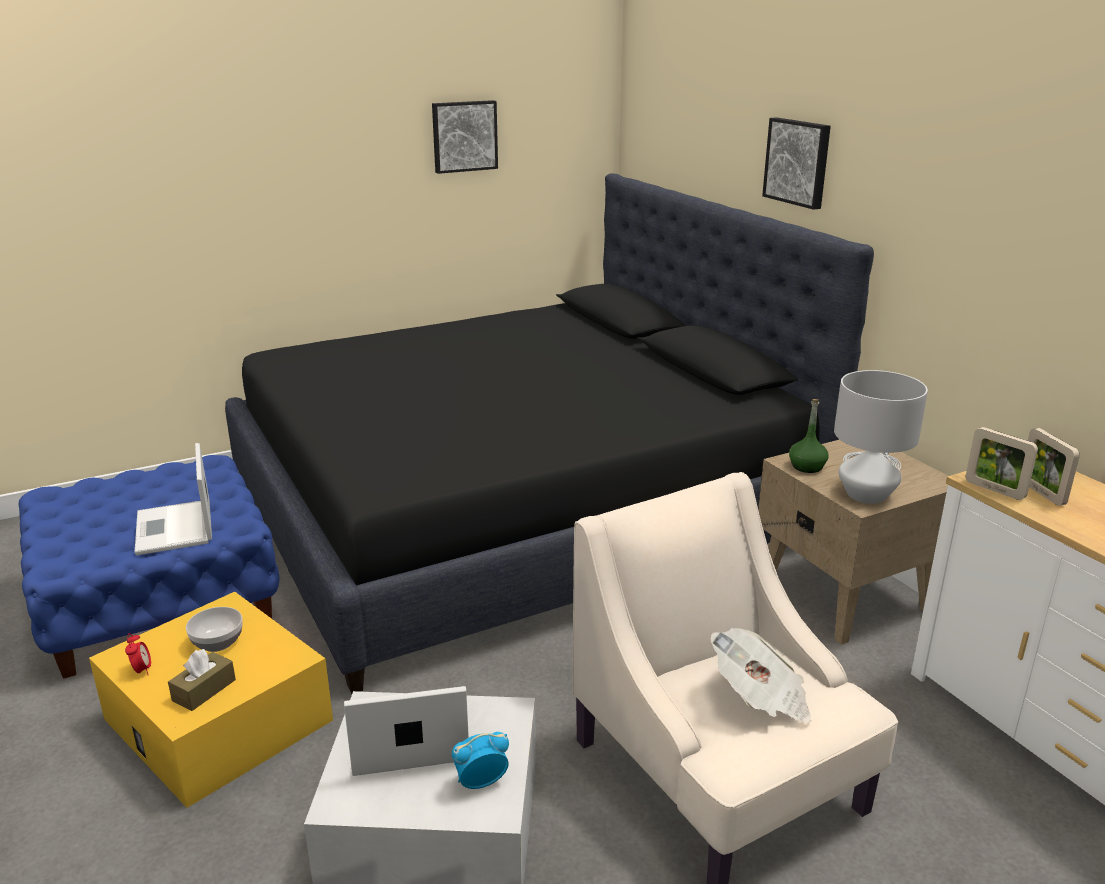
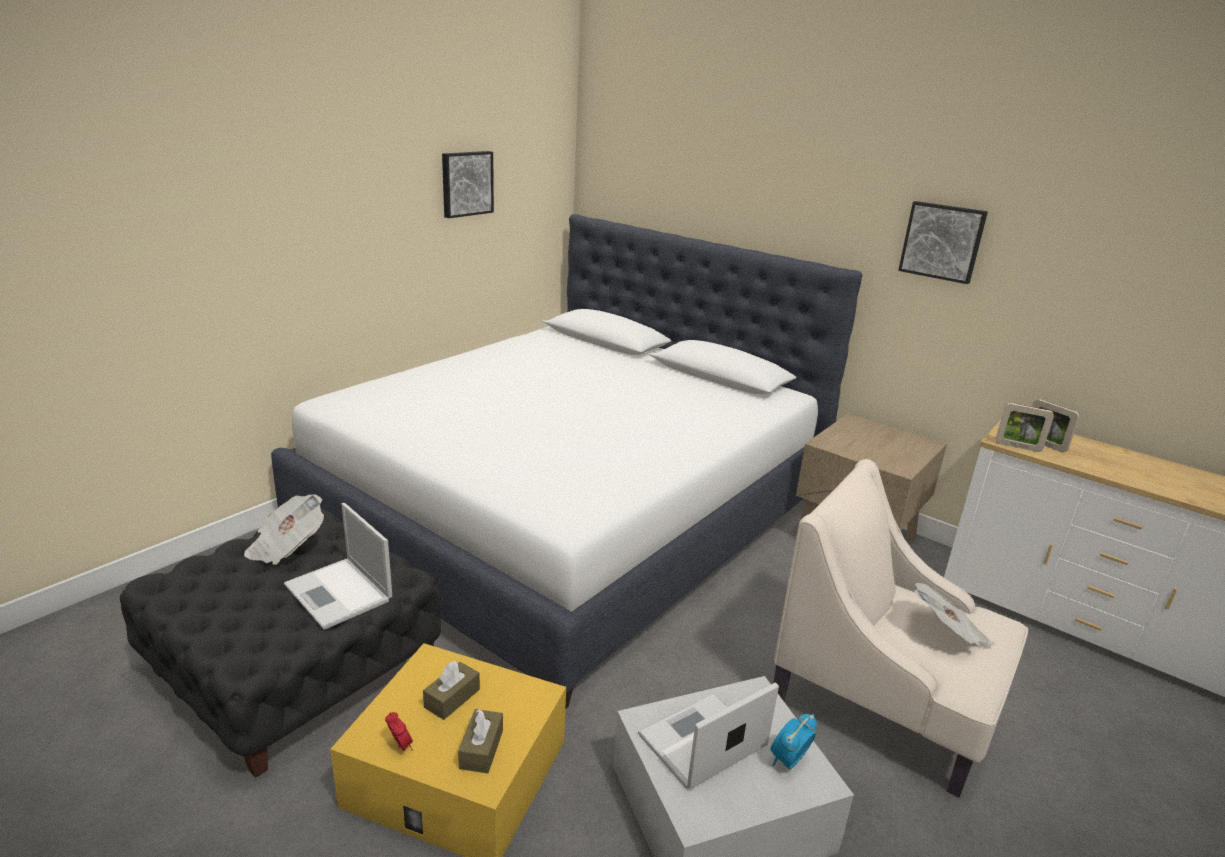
camera: 25 degrees left, 0 degrees up
blue ottoman [19,455,279,679] -> black ottoman [120,509,442,778]
bowl [186,607,243,652] -> brown tissue box [423,661,480,720]
black bed [225,173,874,694] -> white bed [271,214,863,709]
picture [762,117,831,210] -> picture moved to [898,201,988,284]
green bottle [789,399,829,473] -> none
white table lamp [834,370,928,504] -> none
none -> newspaper [244,494,324,565]

